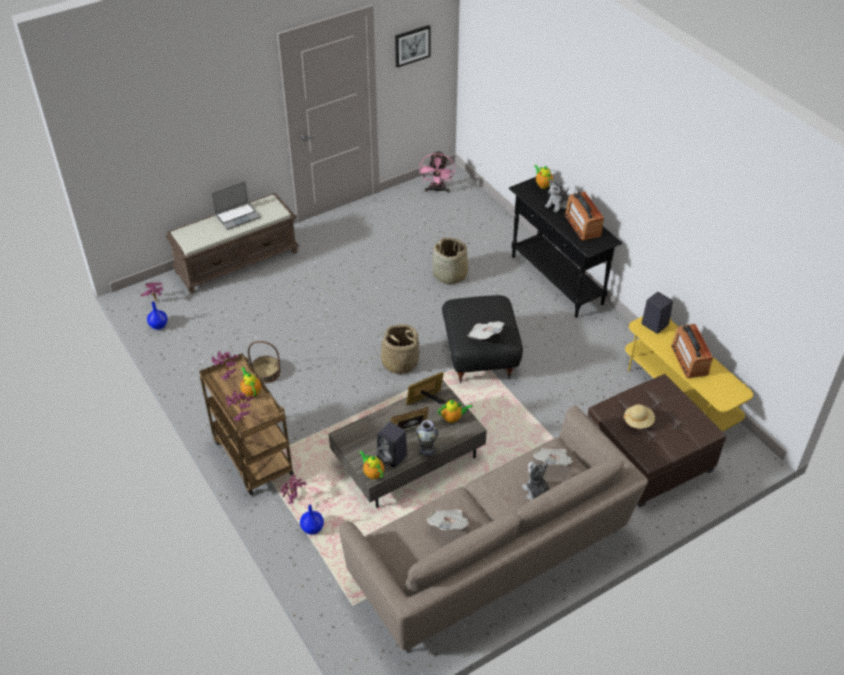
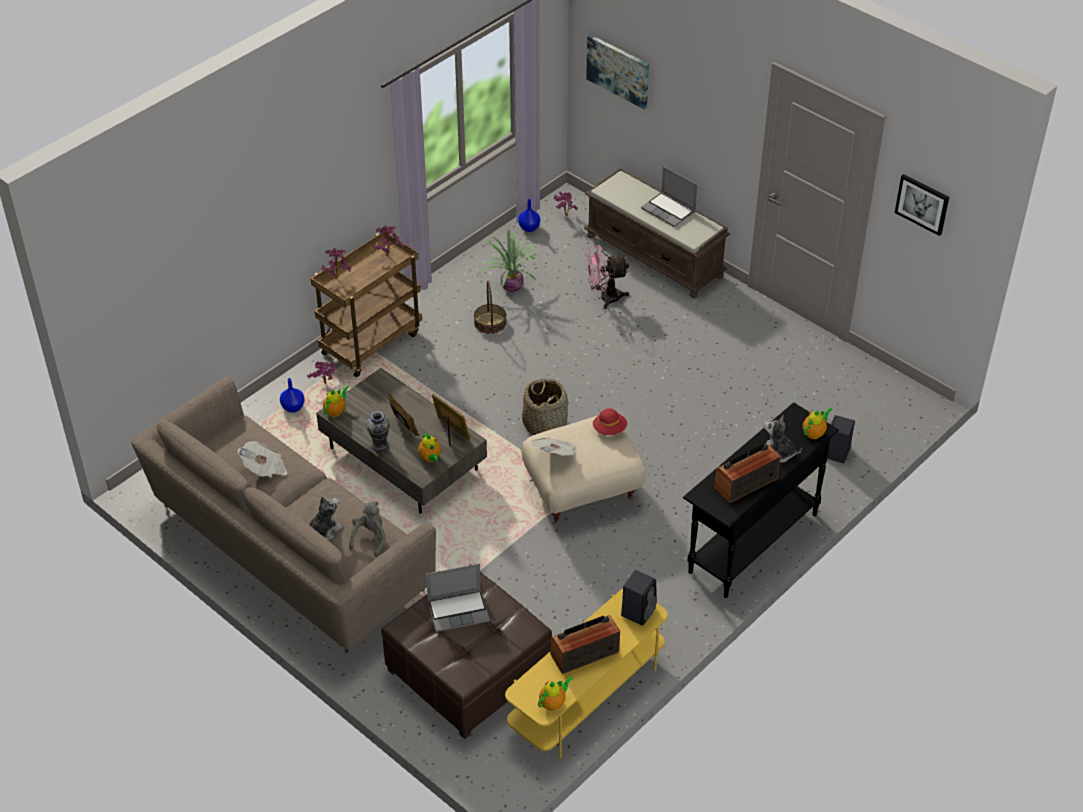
camera: 75 degrees right, 0 degrees up
teapot [240,367,261,397] -> teapot moved to [538,676,573,711]
black speaker [376,422,407,468] -> black speaker moved to [827,415,855,463]
pink fan [419,151,455,193] -> pink fan moved to [586,245,629,309]
basket [433,238,469,284] -> none
black ottoman [442,295,523,383] -> beige ottoman [521,416,646,524]
newspaper [533,447,573,465] -> grey plush toy [349,501,386,557]
beige hat [623,404,655,429] -> laptop [426,563,490,632]
none -> potted plant [477,228,539,292]
none -> picture [586,34,649,109]
none -> red hat [593,408,627,435]

